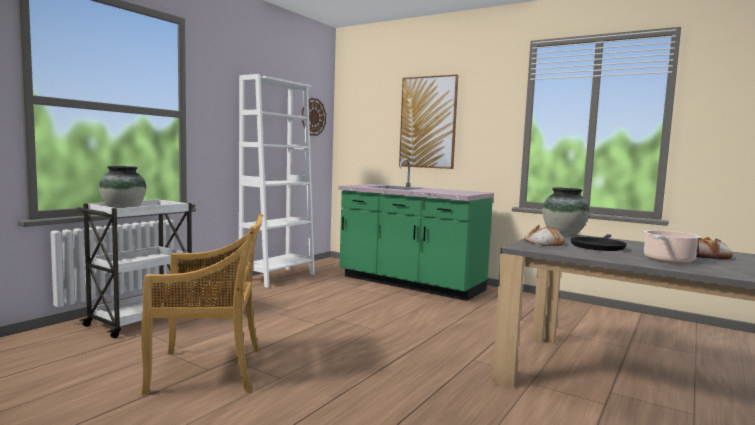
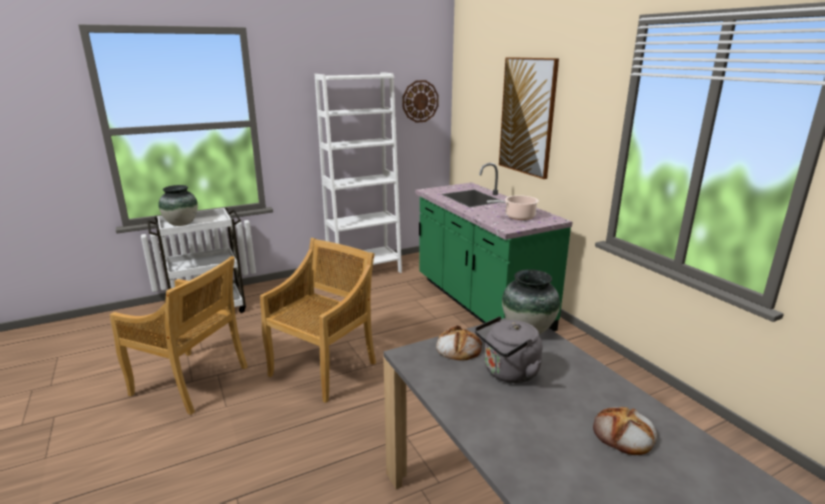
camera: 30 degrees right, 15 degrees up
black frying pan [571,234,627,251] -> grey kettle [475,316,543,383]
cooking pot [643,230,701,264] -> cooking pot moved to [487,195,539,220]
none -> beige chair [260,238,376,403]

